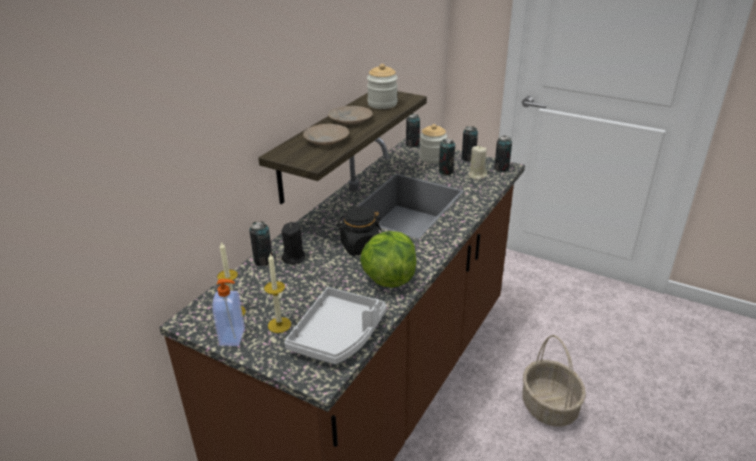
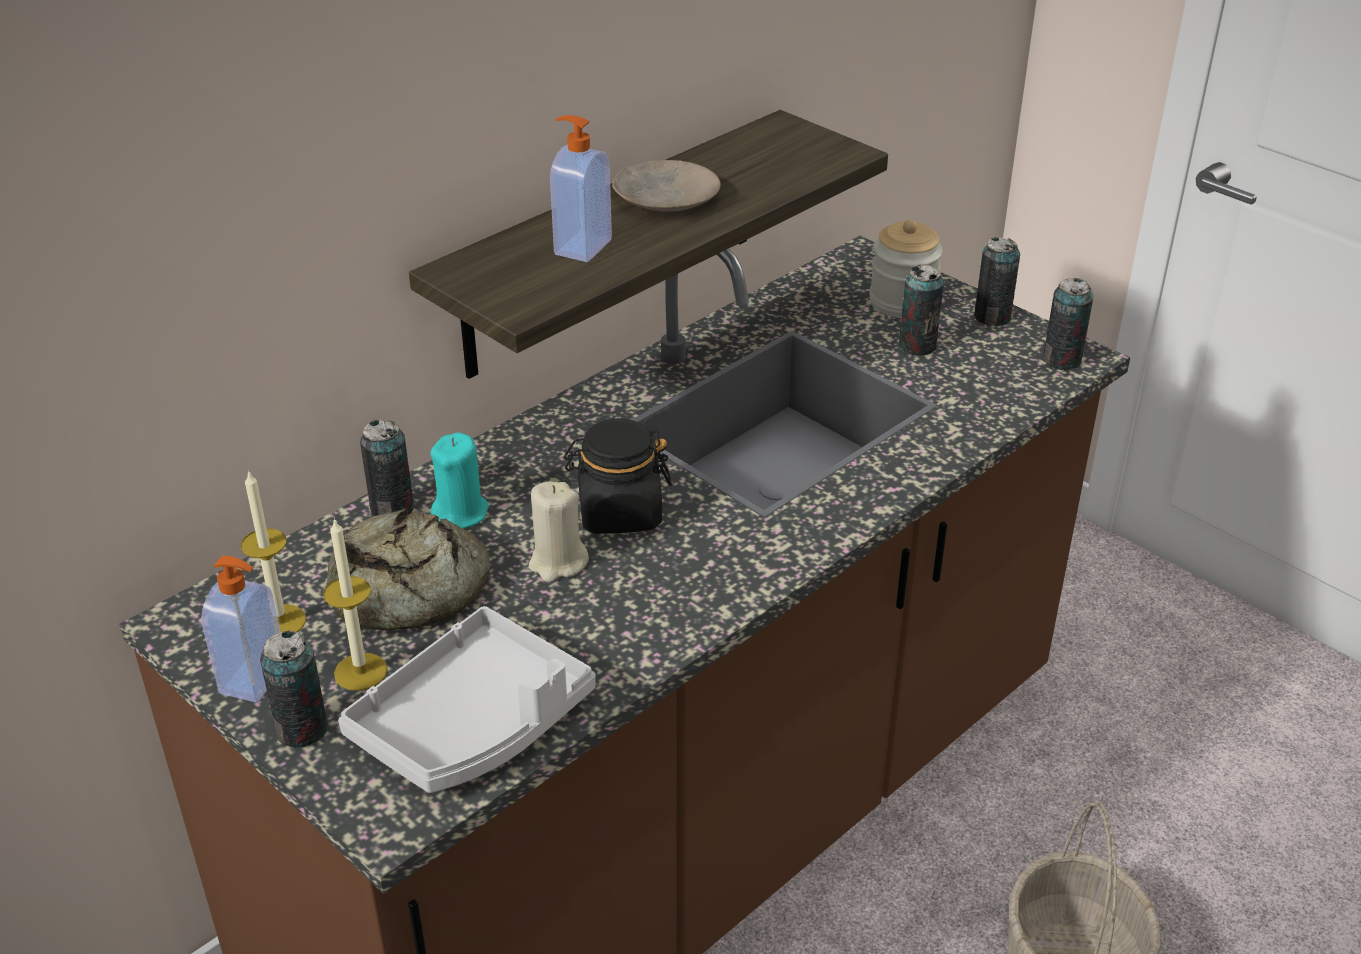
camera: 15 degrees right, 5 degrees up
black candle [281,222,306,265] -> turquoise candle [431,432,489,528]
beige plate [303,124,349,145] -> soap dispenser [550,115,612,262]
lettuce [360,231,417,288] -> none
jar [367,64,398,109] -> none
can [406,114,420,147] -> can moved to [260,630,328,748]
beige candle [468,146,487,180] -> beige candle moved to [529,482,589,582]
none -> bread [327,508,490,631]

